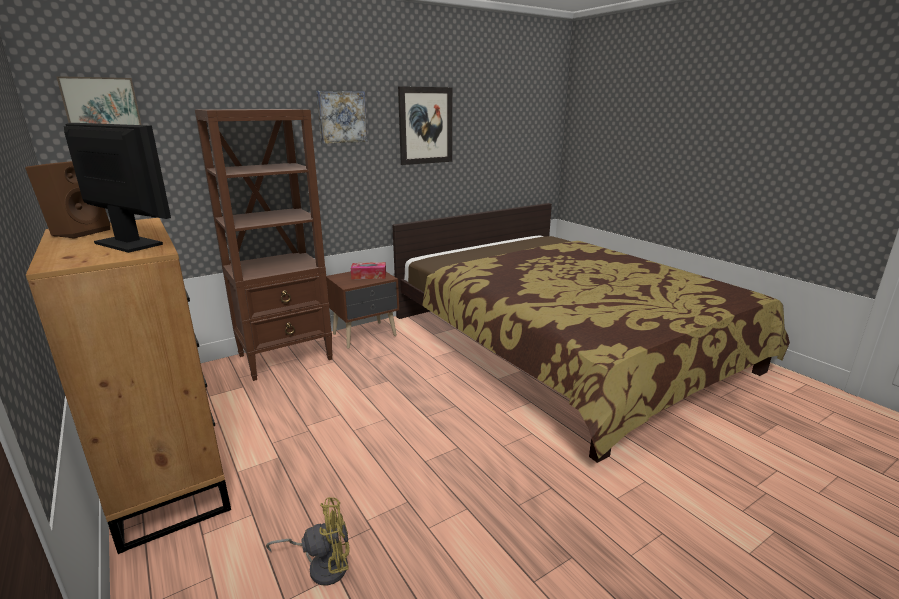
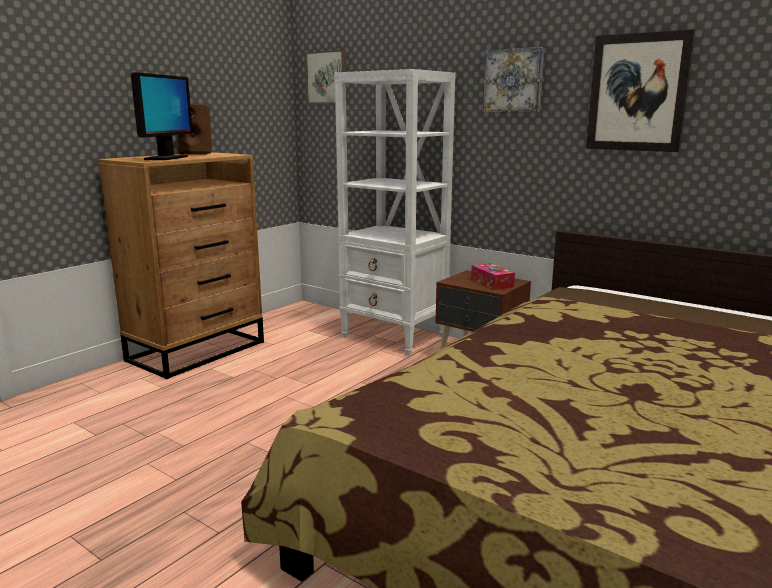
camera: 70 degrees right, 5 degrees down
brown bookcase [195,109,333,381] -> white bookcase [334,69,456,356]
yellow fan [266,497,350,586] -> none

